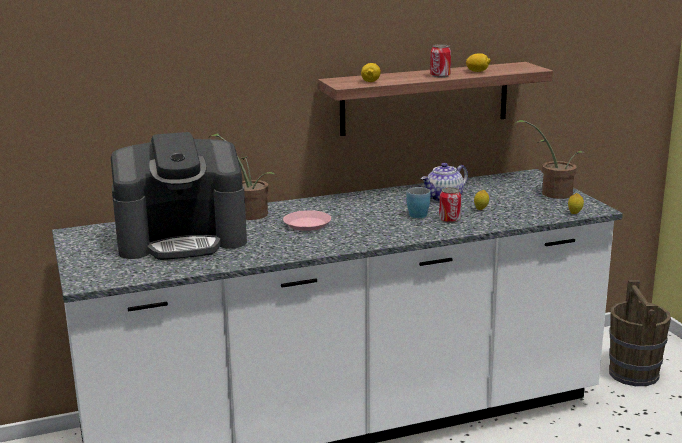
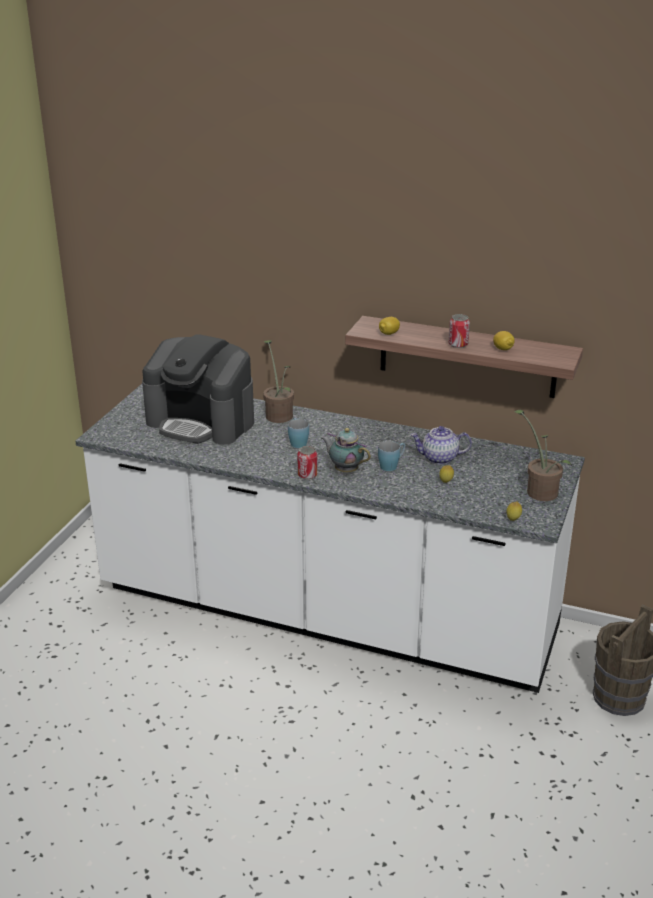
camera: 40 degrees right, 10 degrees up
pink plate [283,210,331,231] -> blue mug [288,418,309,448]
can [439,187,461,223] -> can moved to [297,446,317,480]
none -> teapot [321,428,371,473]

